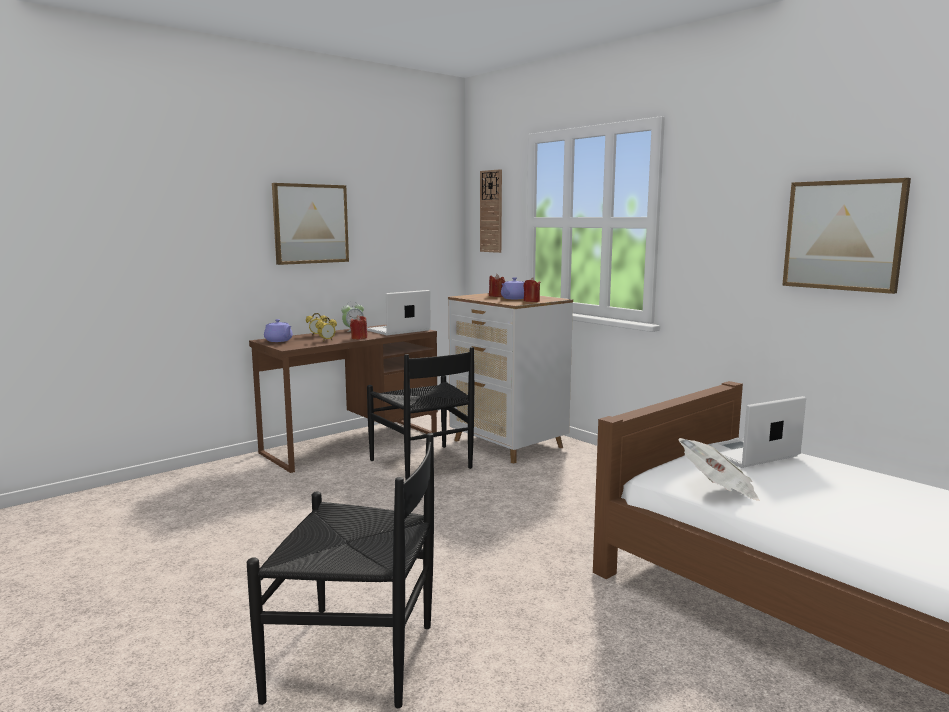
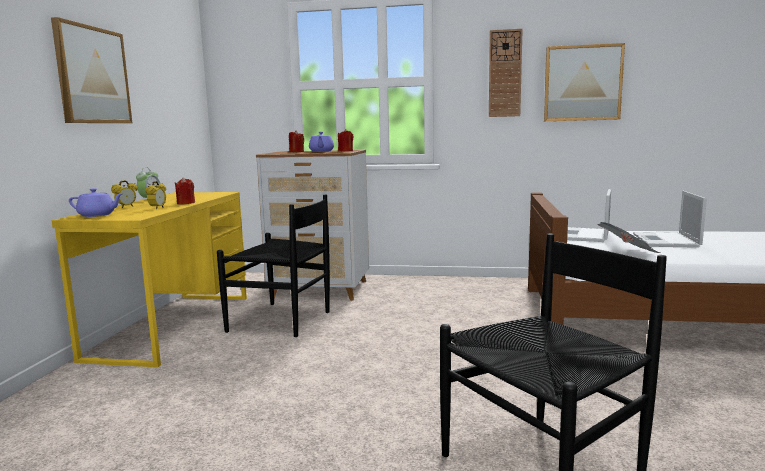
camera: 40 degrees left, 0 degrees up
brown desk [249,325,438,473] -> yellow desk [52,192,247,367]
laptop [367,290,431,335] -> laptop moved to [633,191,707,248]
wall clock [480,169,502,253] -> wall clock moved to [489,29,523,117]

